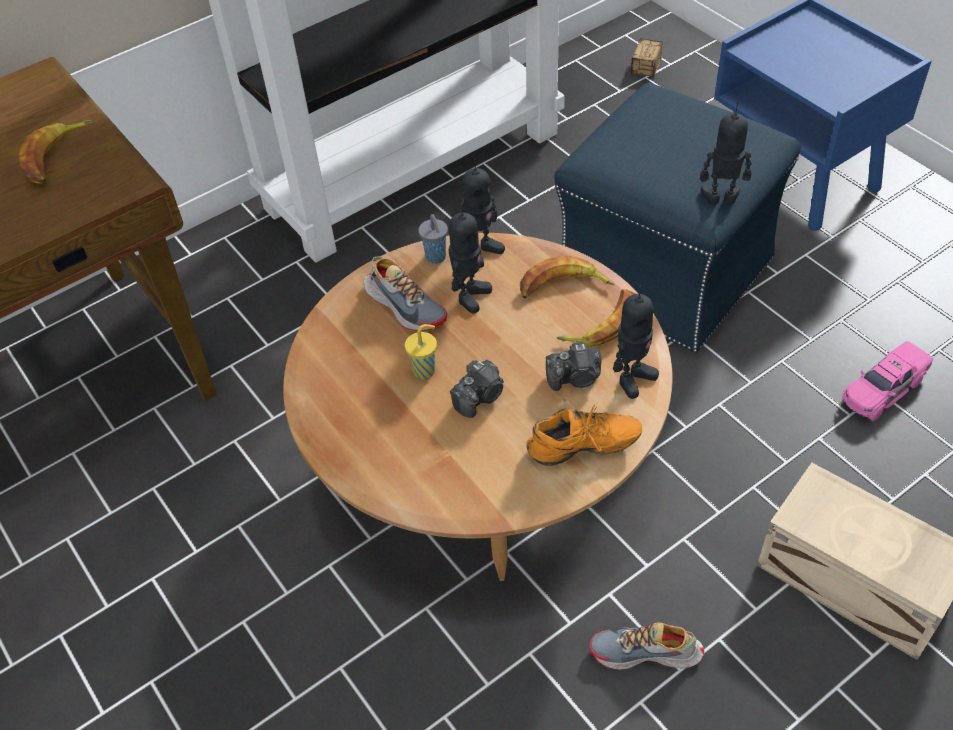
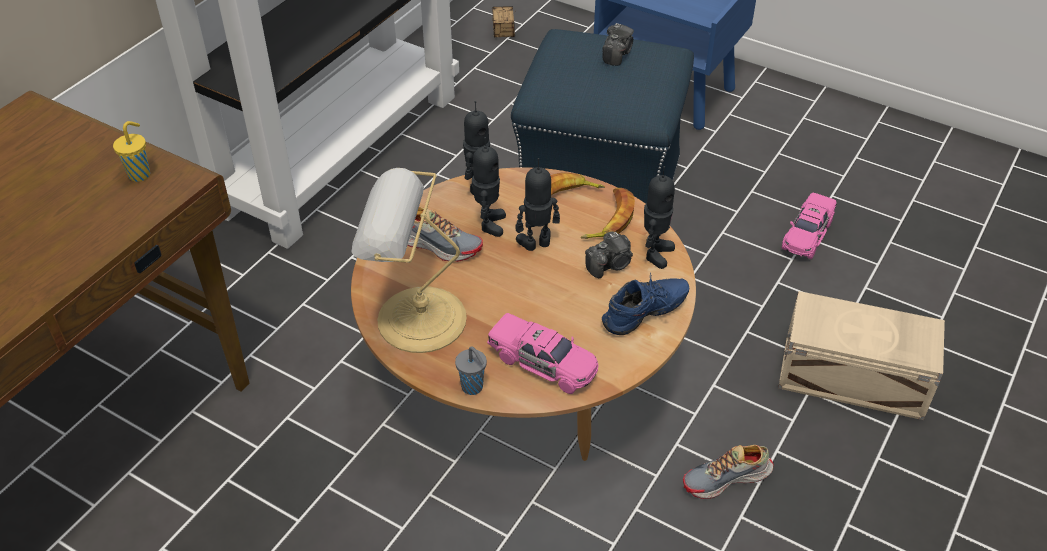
camera: 25 degrees left, 5 degrees down
banana [19,120,92,183] -> none
yellow cup [405,324,437,379] -> yellow cup moved to [113,121,150,182]
grey cup [418,214,448,264] -> grey cup moved to [455,347,487,395]
camera [450,360,504,418] -> camera moved to [602,23,634,66]
orange shoe [526,404,642,466] -> blue shoe [602,273,689,335]
toy robot [700,102,752,205] -> toy robot moved to [516,158,560,251]
none -> table lamp [351,168,467,353]
none -> pink toy car [487,313,598,394]

